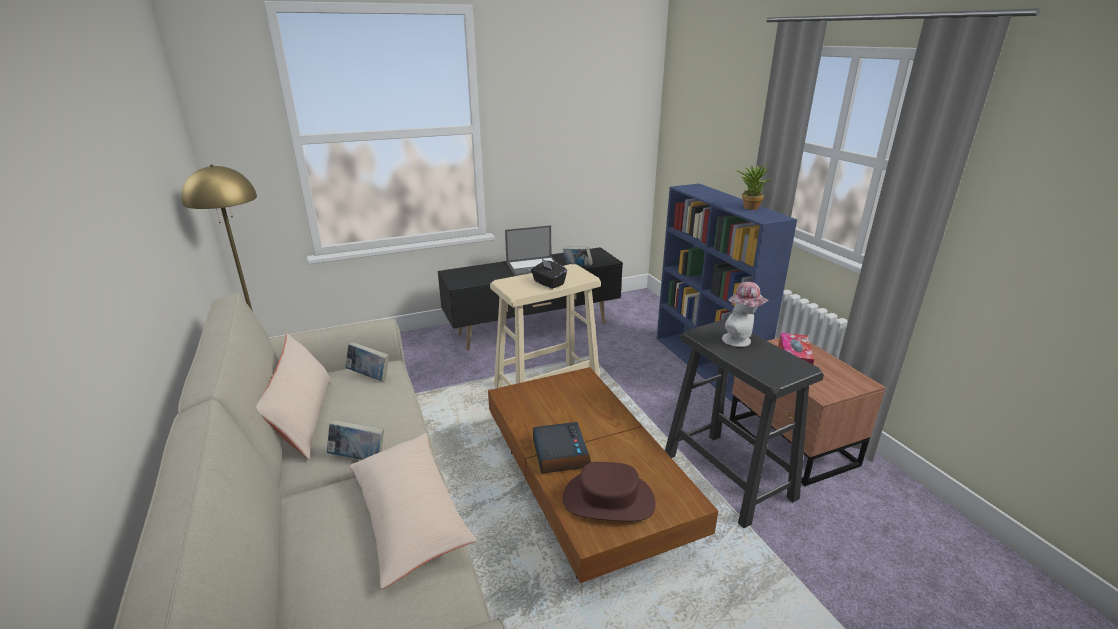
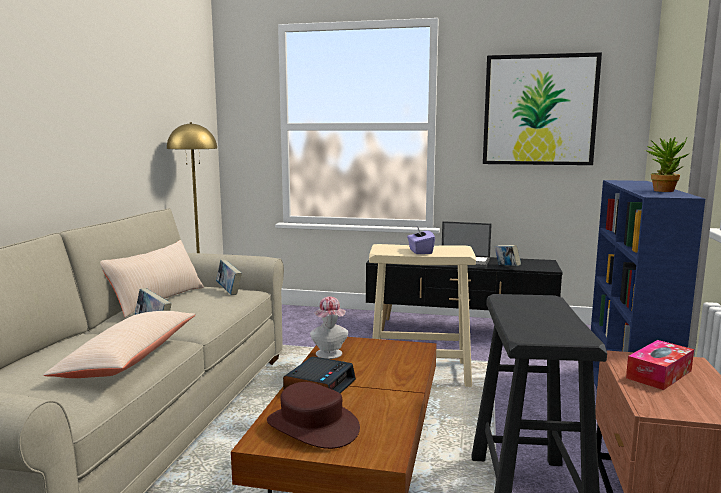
camera: 35 degrees right, 15 degrees down
black tissue box [531,259,567,289] -> purple tissue box [407,226,435,254]
hat [722,282,769,347] -> hat moved to [310,296,348,359]
none -> picture [483,52,602,165]

